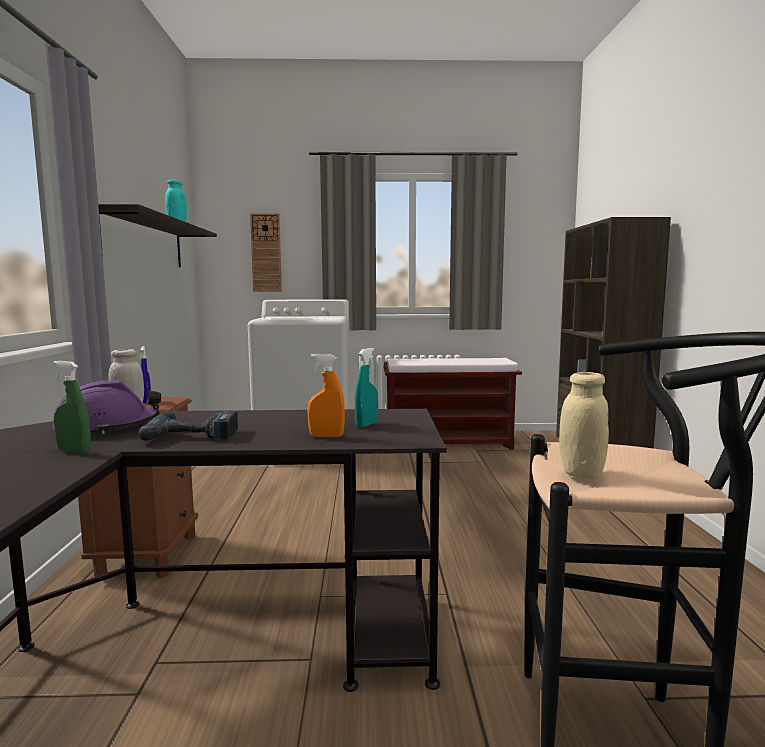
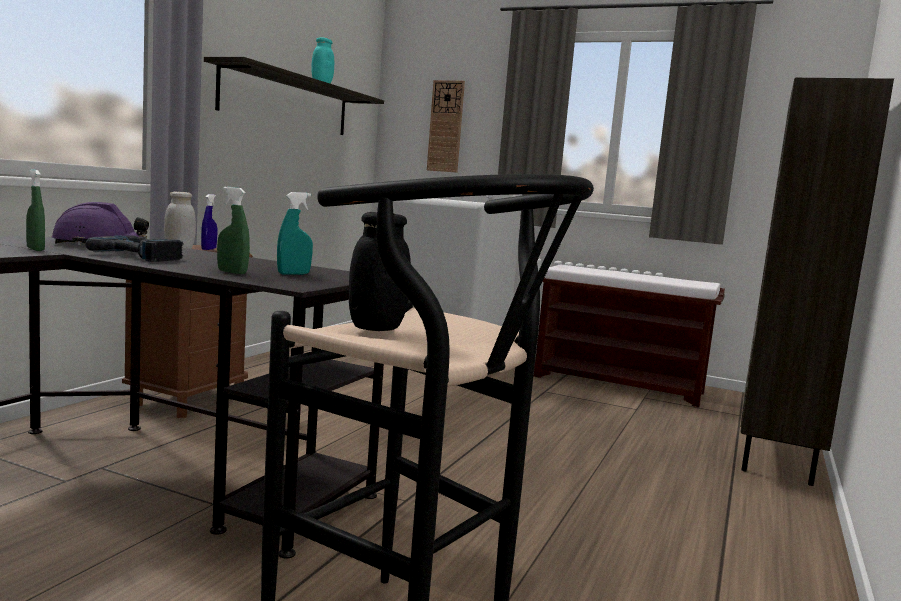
camera: 25 degrees right, 0 degrees up
orange spray bottle [307,354,345,437] -> green spray bottle [217,187,250,274]
beige jar [559,372,609,479] -> black jar [349,212,411,331]

